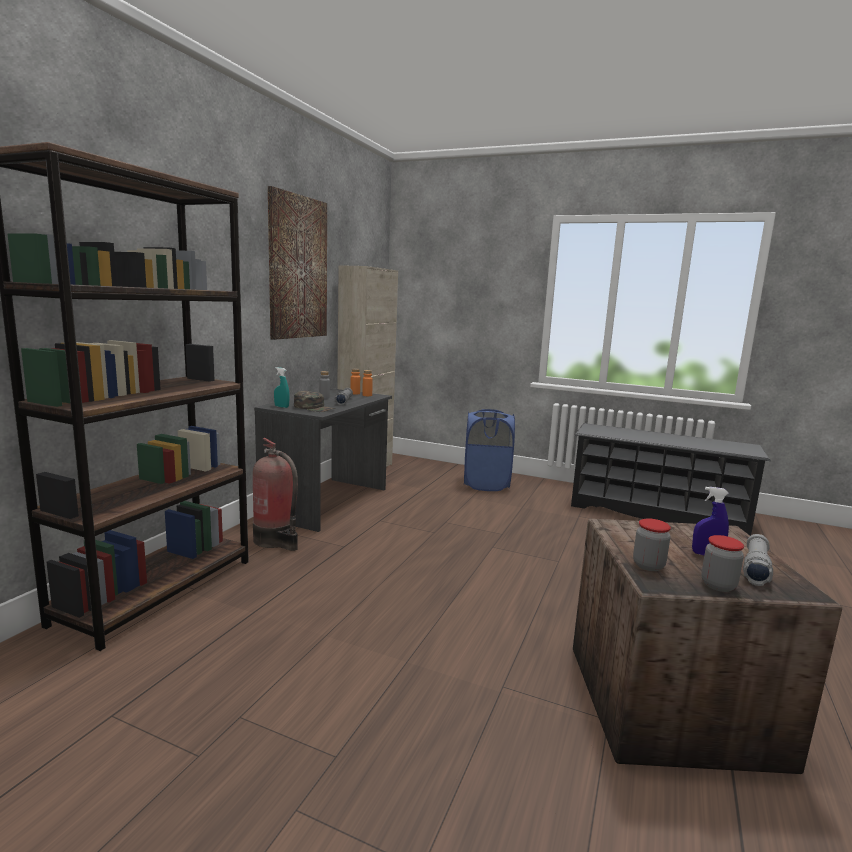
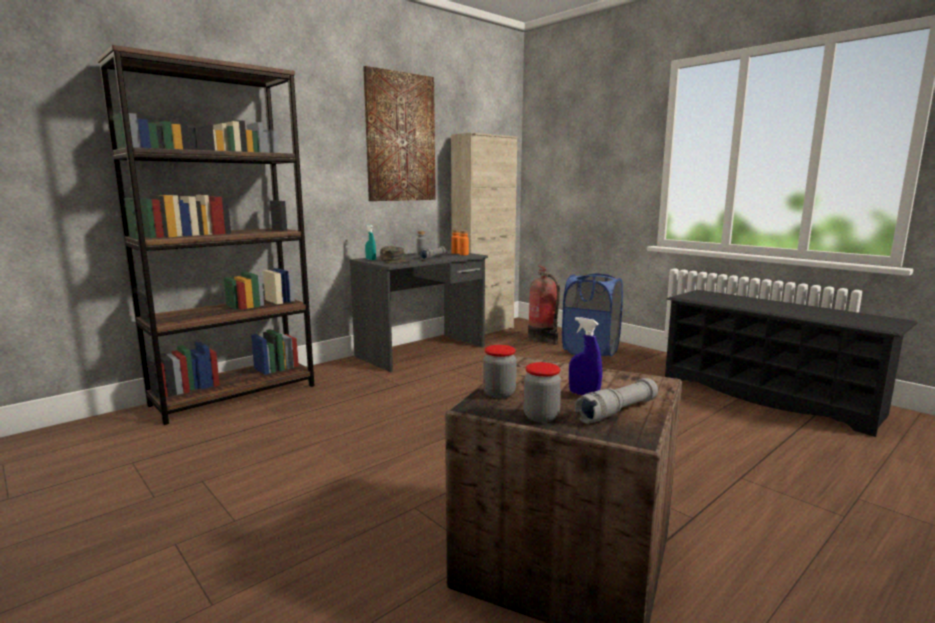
camera: 25 degrees right, 0 degrees up
fire extinguisher [253,438,298,551] -> fire extinguisher moved to [528,265,560,345]

